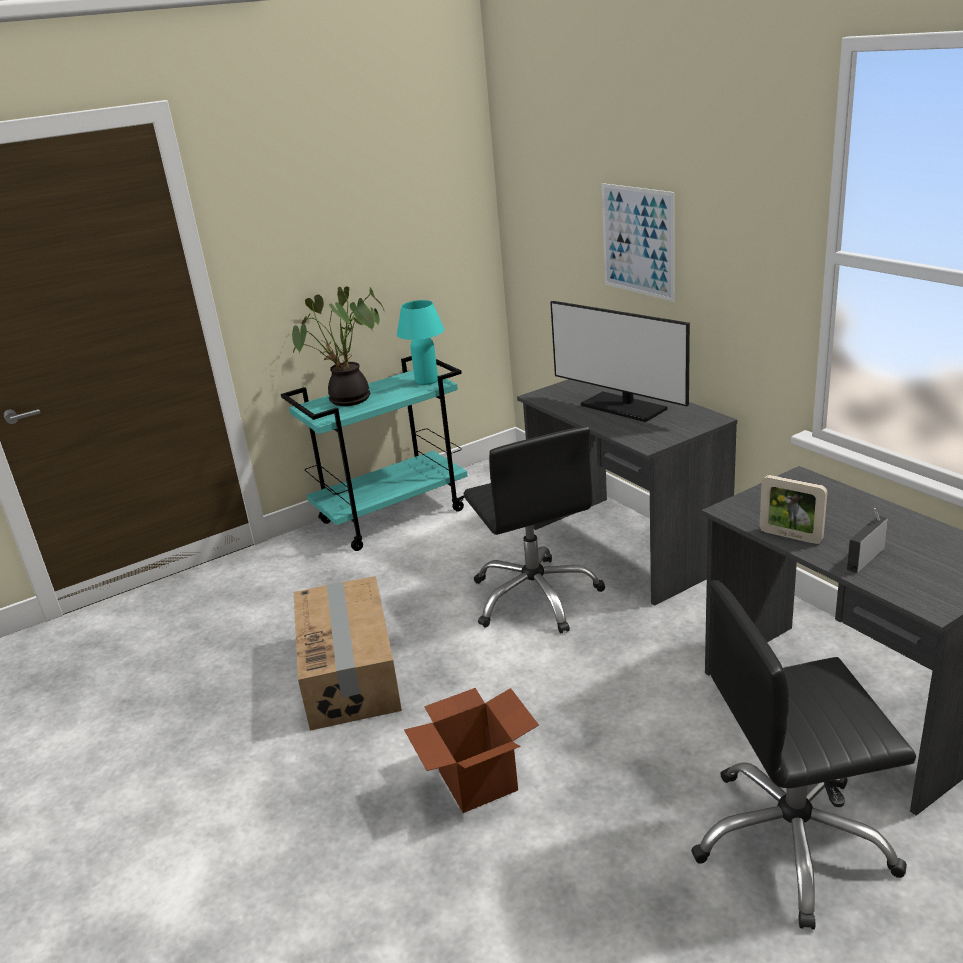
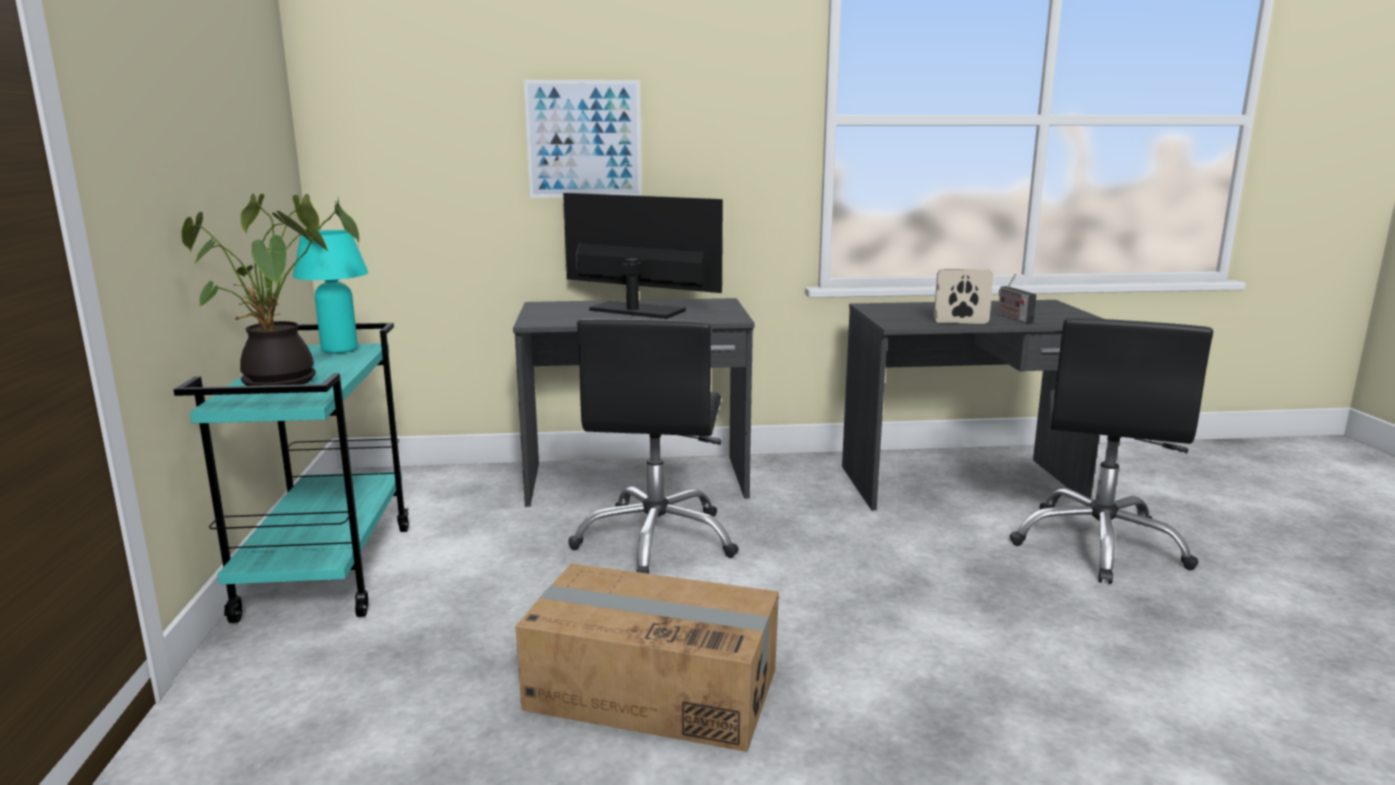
camera: 65 degrees left, 10 degrees down
cardboard box [404,688,539,813] -> none
black office chair [464,426,605,633] -> black office chair turned 90 degrees clockwise [568,319,739,574]
monitor [550,301,690,422] -> monitor turned 135 degrees counterclockwise [563,193,723,319]
picture frame [759,475,827,544] -> picture frame turned 150 degrees counterclockwise [934,269,994,324]

